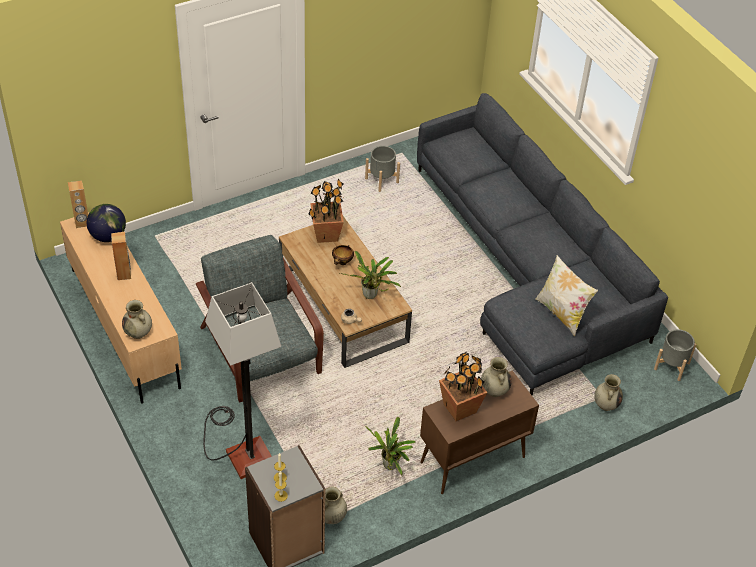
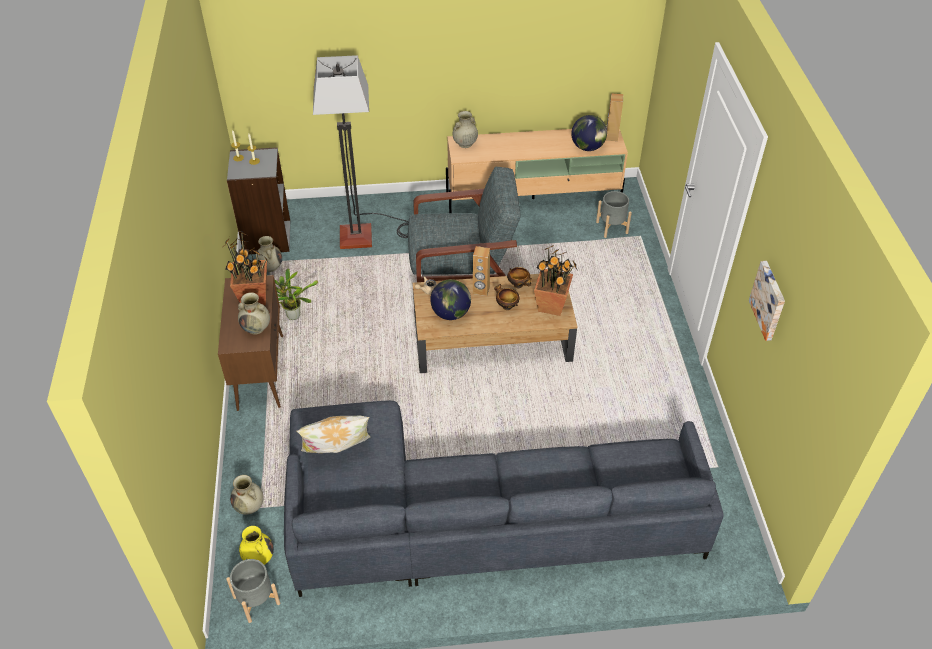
camera: 115 degrees right, 0 degrees up
brown speaker [111,232,131,280] -> brown speaker moved to [473,246,490,296]
potted plant [340,251,401,299] -> globe [430,279,471,320]
grey planter [365,146,400,192] -> grey planter moved to [596,191,632,238]
none -> yellow vase [239,526,274,565]
none -> bowl [507,267,532,288]
none -> picture [749,261,785,341]

